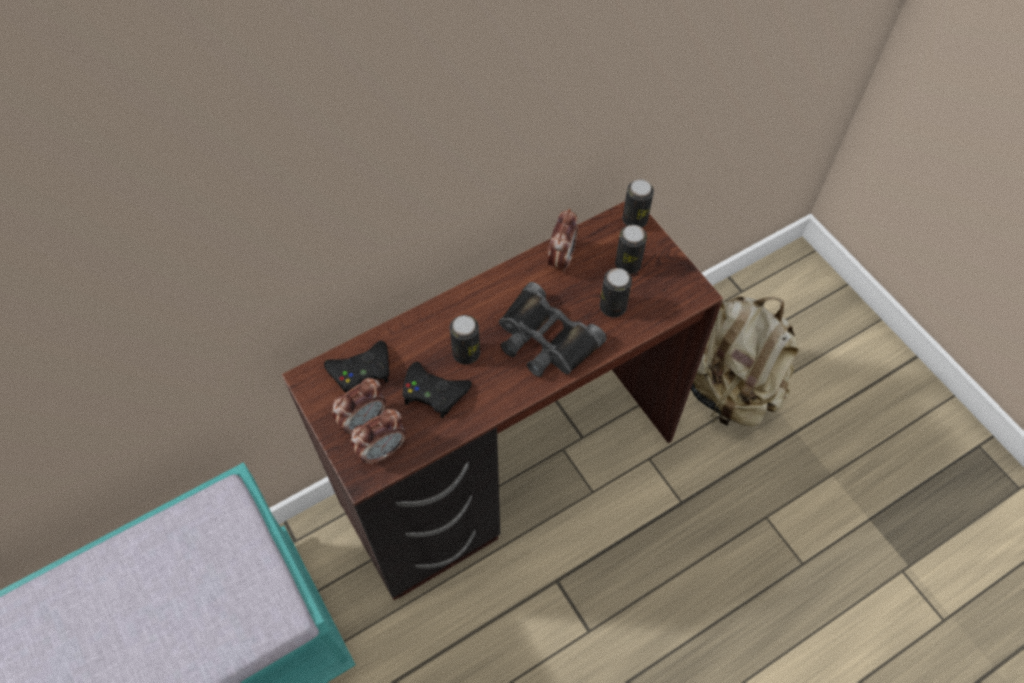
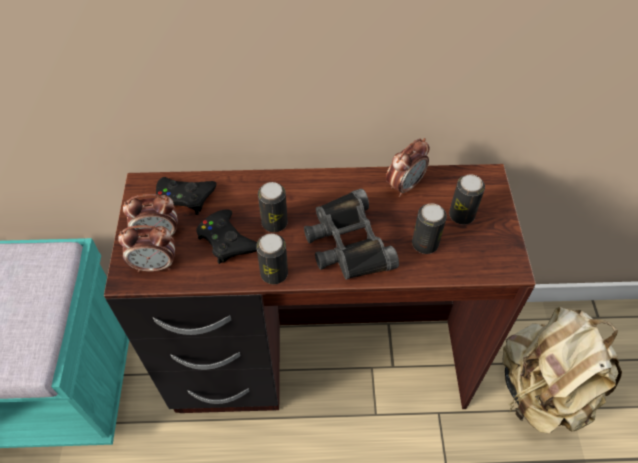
camera: 30 degrees right, 5 degrees down
can [623,179,654,228] -> can moved to [256,234,288,284]

